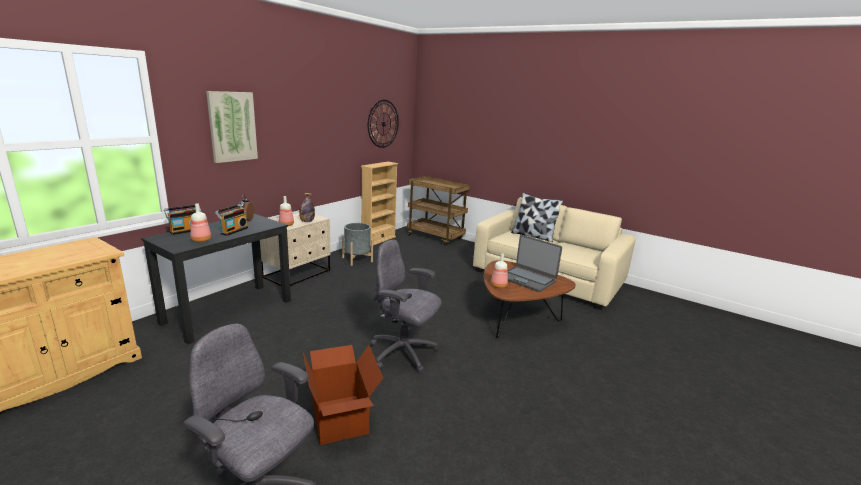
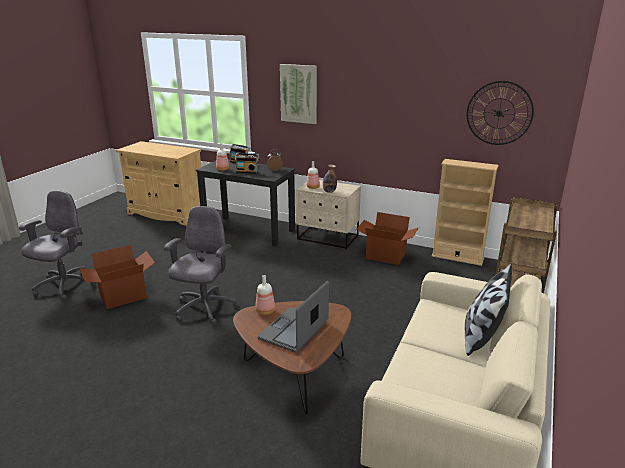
camera: 80 degrees right, 5 degrees up
grey planter [342,223,373,266] -> cardboard box [356,212,419,265]

